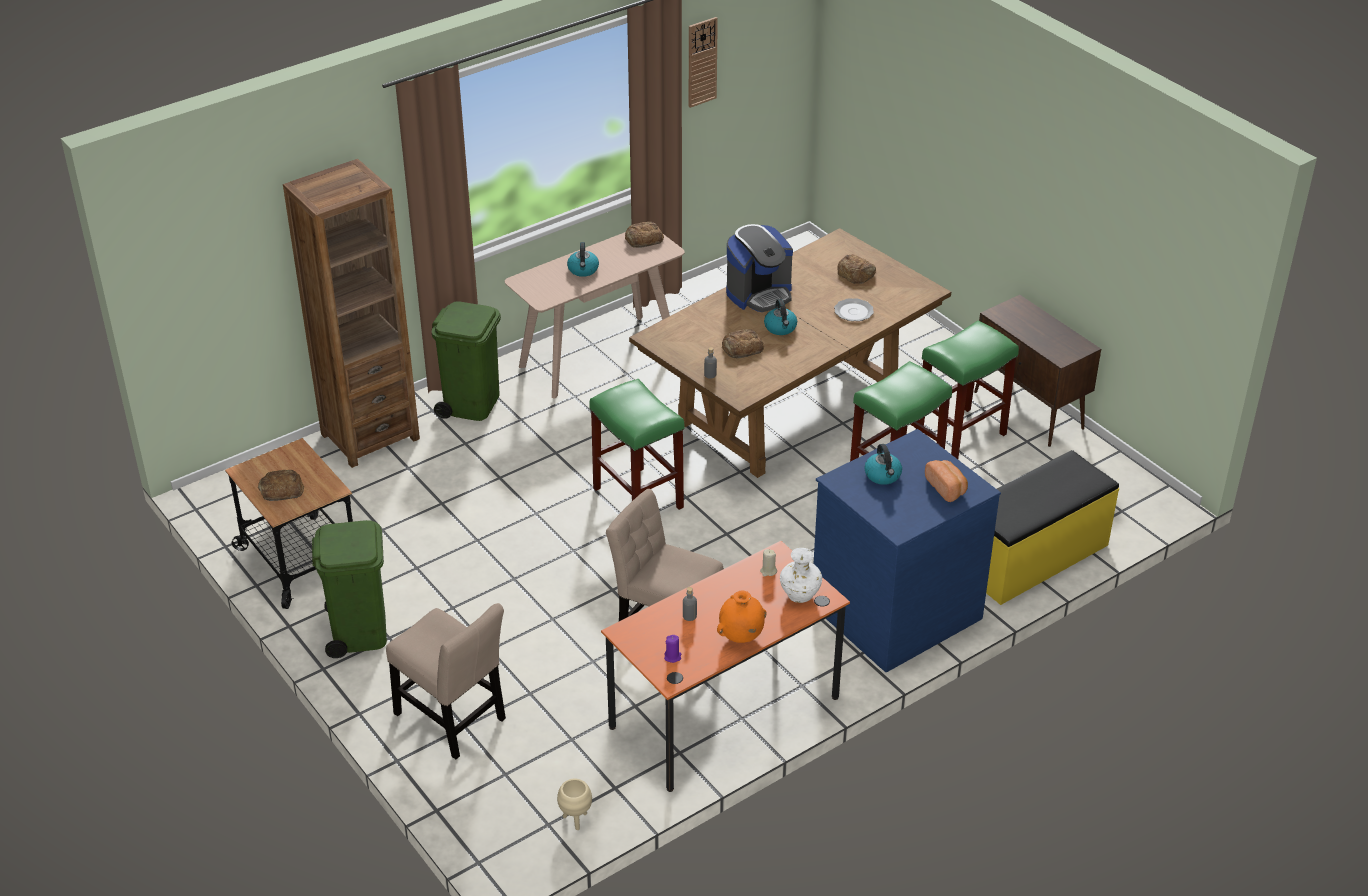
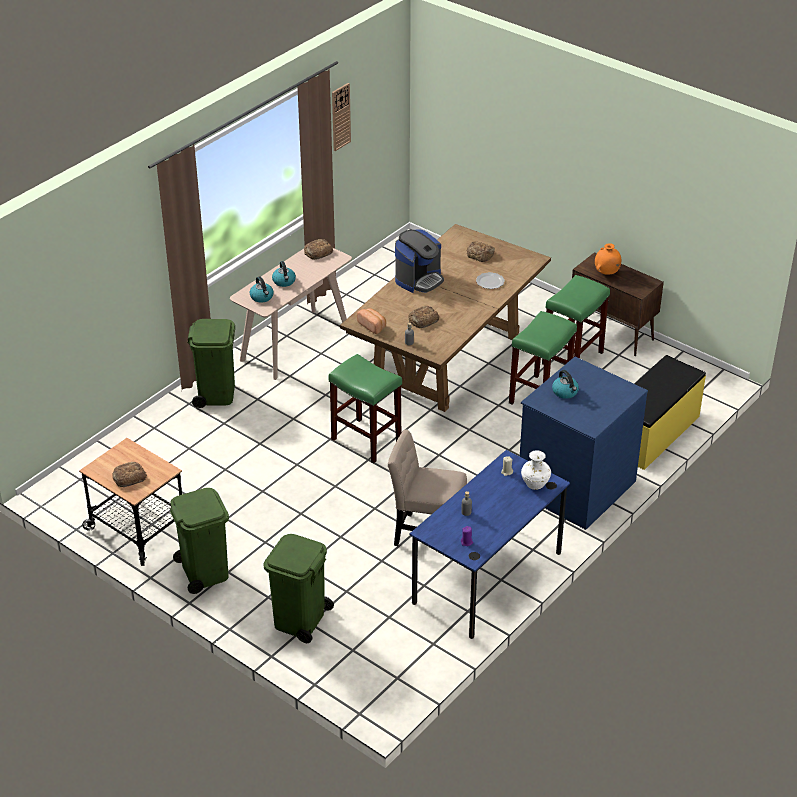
camera: 15 degrees left, 0 degrees up
brown bookcase [283,159,420,468] -> none
beige chair [386,603,506,759] -> green trash can [263,534,334,643]
beige planter [557,779,592,830] -> none
orange desk [601,541,850,792] -> blue desk [409,450,570,639]
orange vase [717,591,767,643] -> orange vase moved to [595,243,621,275]
kettle [764,299,797,335] -> kettle moved to [250,277,274,303]
bread [925,460,968,502] -> bread moved to [357,308,386,334]

